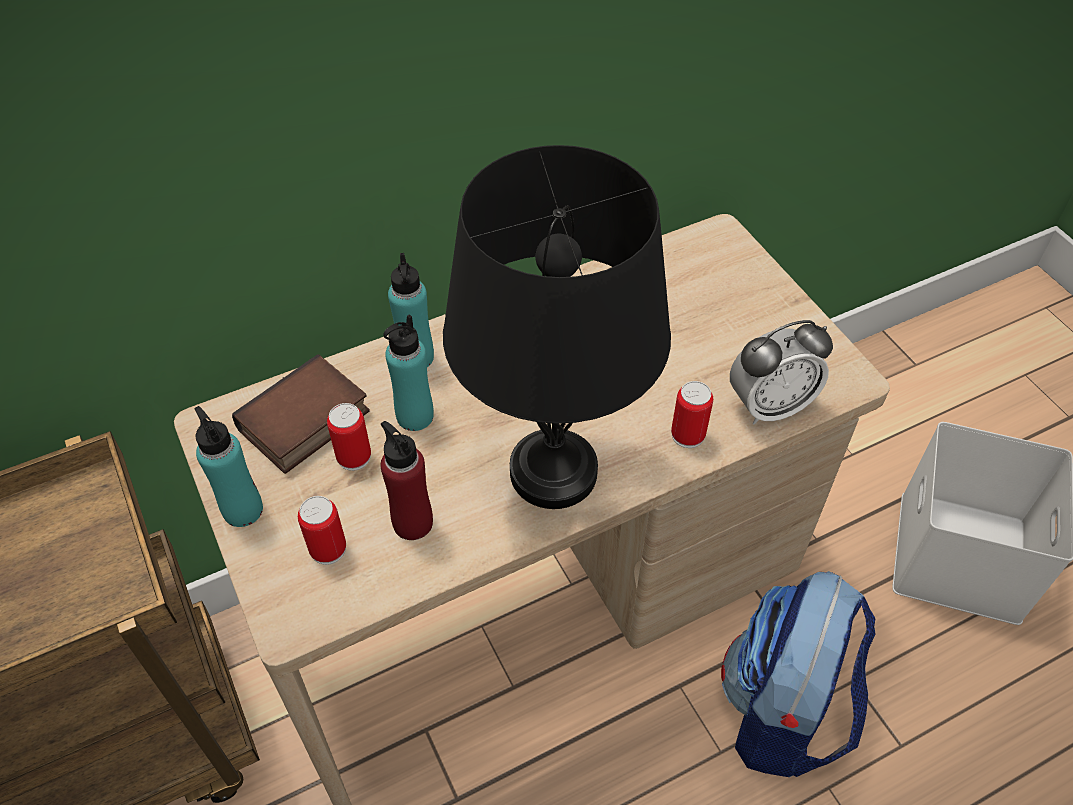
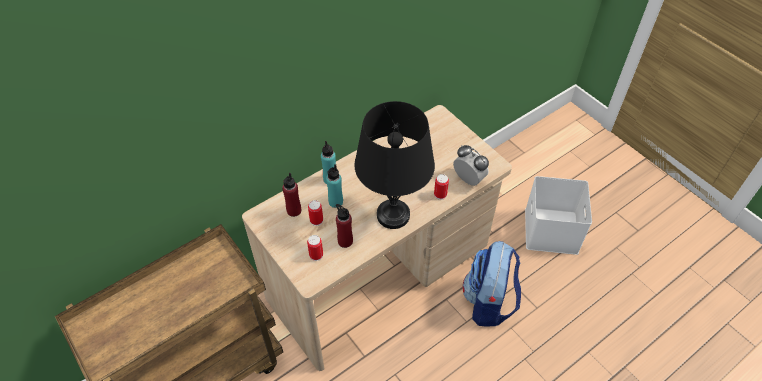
camera: 10 degrees left, 0 degrees up
turquoise bottle [194,406,263,527] -> none
book [232,354,370,474] -> red bottle [282,173,301,217]
alarm clock [730,320,833,424] -> alarm clock turned 105 degrees counterclockwise [453,145,489,186]

